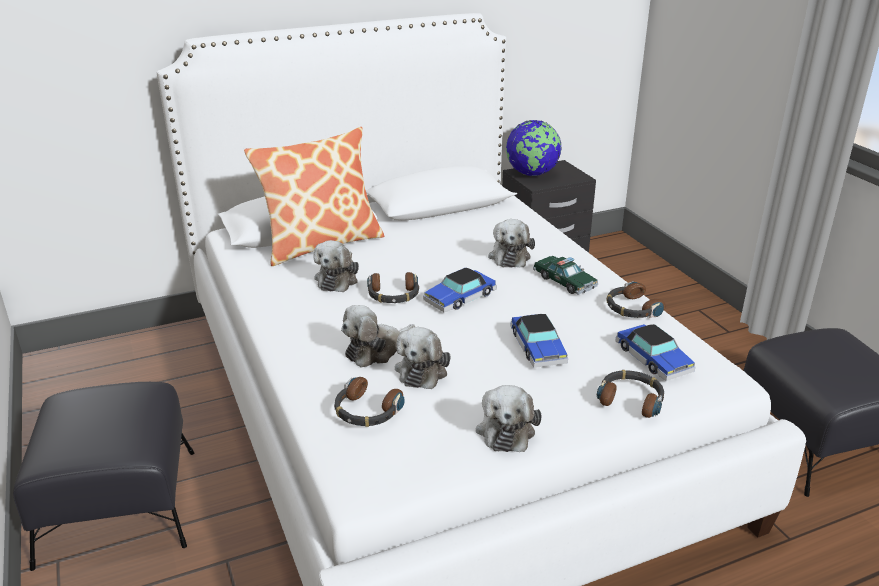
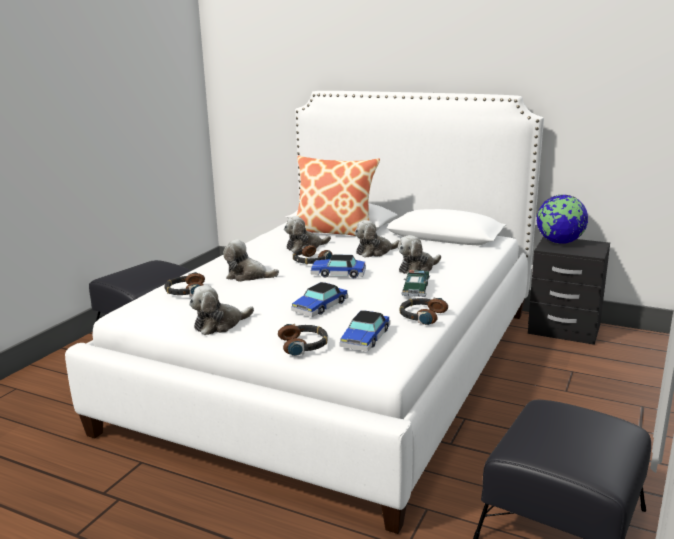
camera: 50 degrees right, 10 degrees down
plush toy [395,327,451,389] -> plush toy moved to [355,220,399,258]

